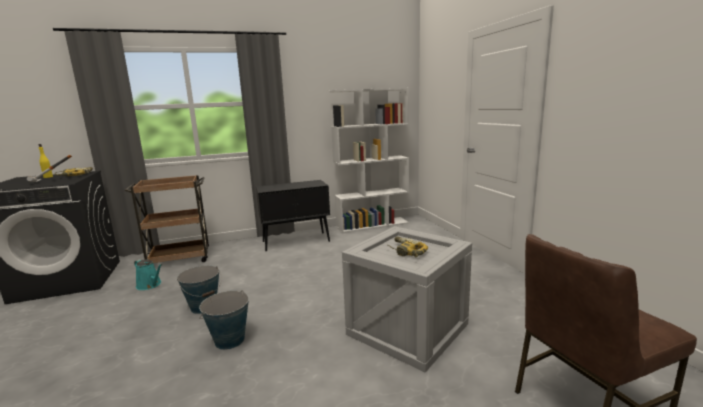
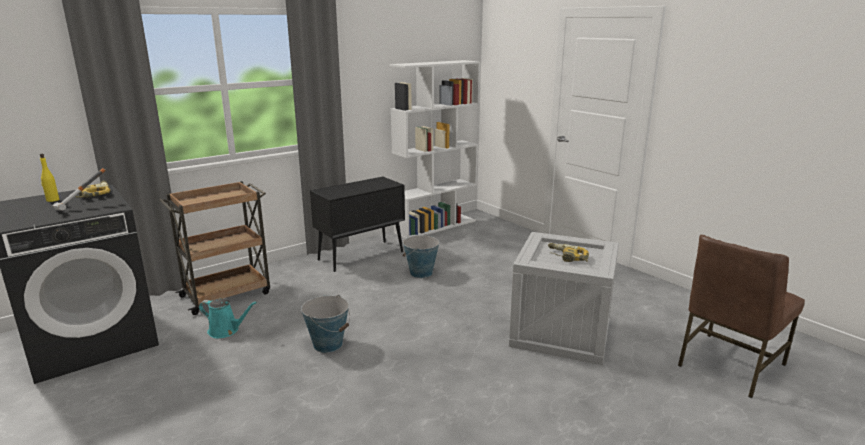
camera: 20 degrees left, 5 degrees up
bucket [199,290,249,350] -> bucket moved to [403,234,439,278]

